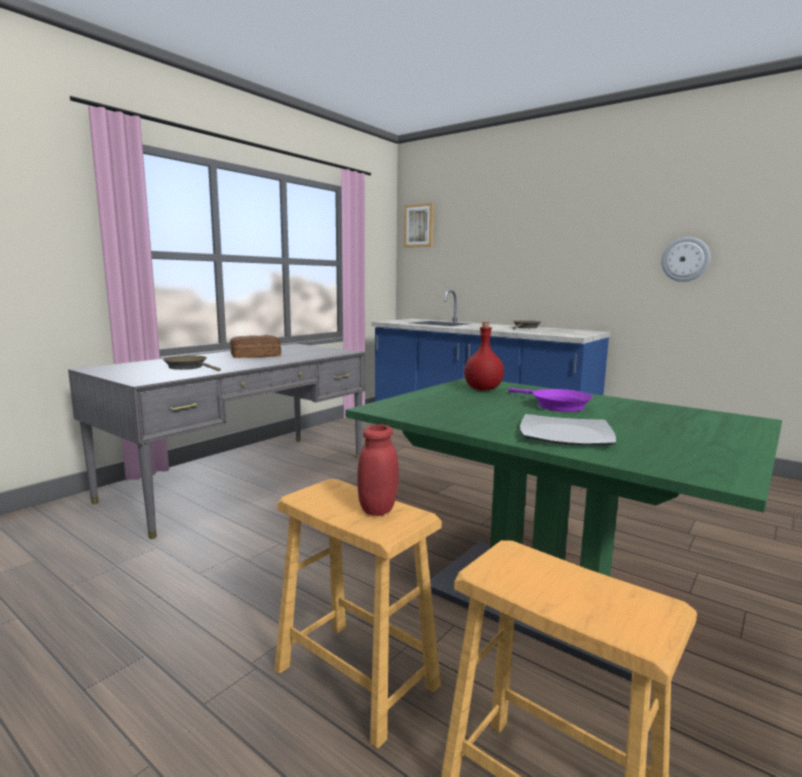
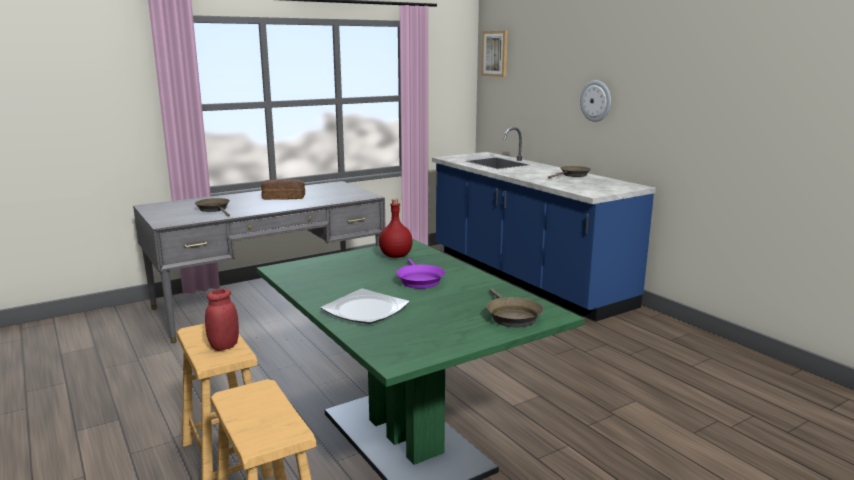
camera: 20 degrees right, 5 degrees up
wall clock [661,237,710,282] -> wall clock moved to [580,80,611,122]
none -> brown frying pan [486,288,544,327]

